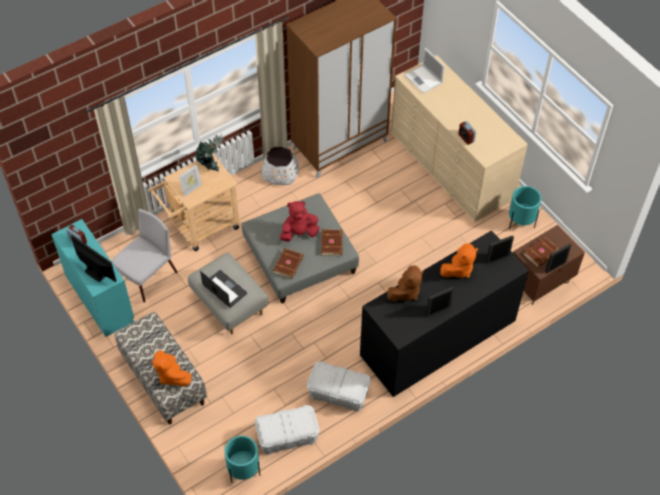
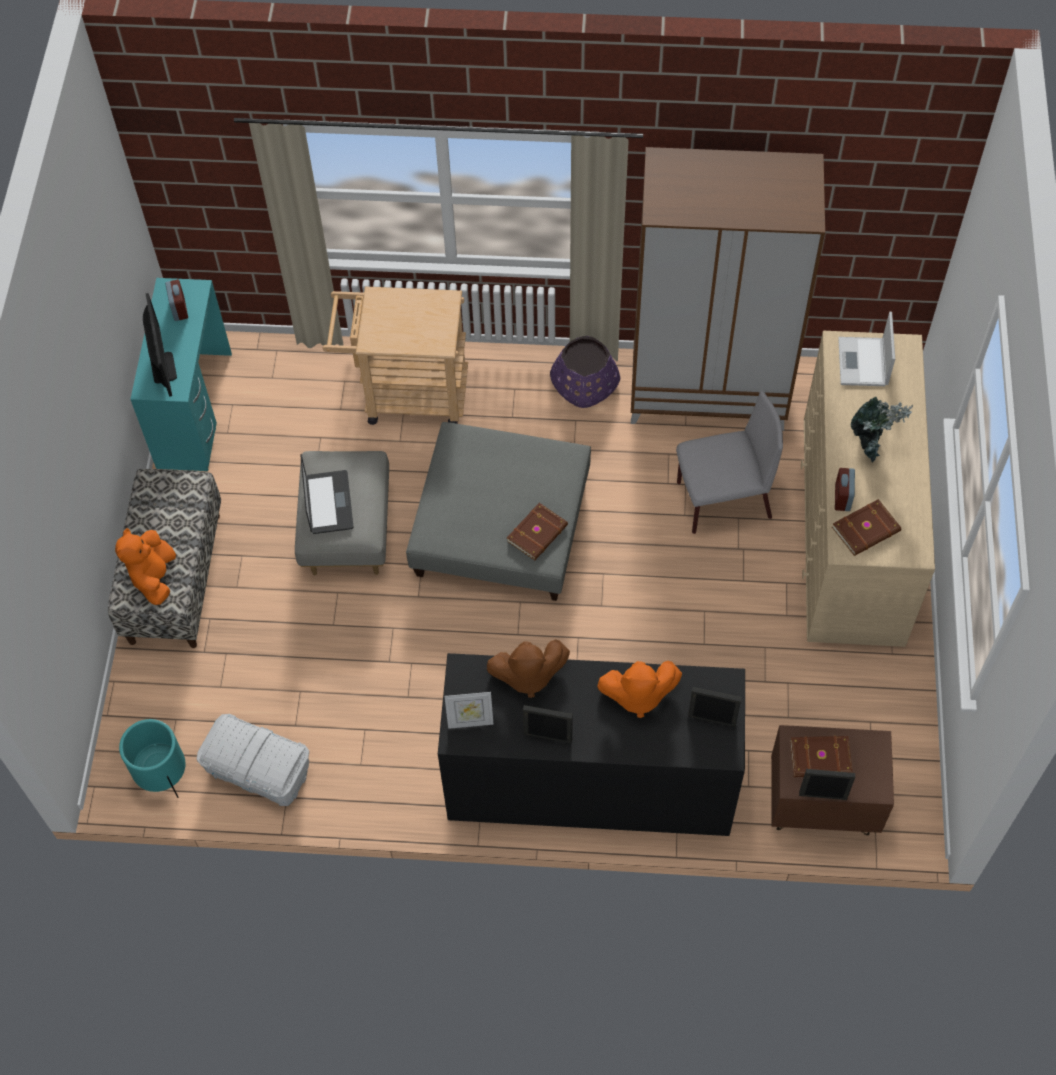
camera: 40 degrees right, 5 degrees up
grey chair [111,209,178,303] -> grey chair moved to [676,391,783,534]
picture frame [179,164,202,197] -> picture frame moved to [444,692,494,729]
potted plant [196,134,224,172] -> potted plant moved to [850,396,913,463]
white planter [262,147,299,185] -> purple planter [550,336,620,408]
brown book [273,248,304,279] -> brown book moved to [832,499,901,556]
red plush toy [280,201,319,242] -> none
white storage box [307,361,371,411] -> none
turquoise planter [509,186,541,229] -> none

